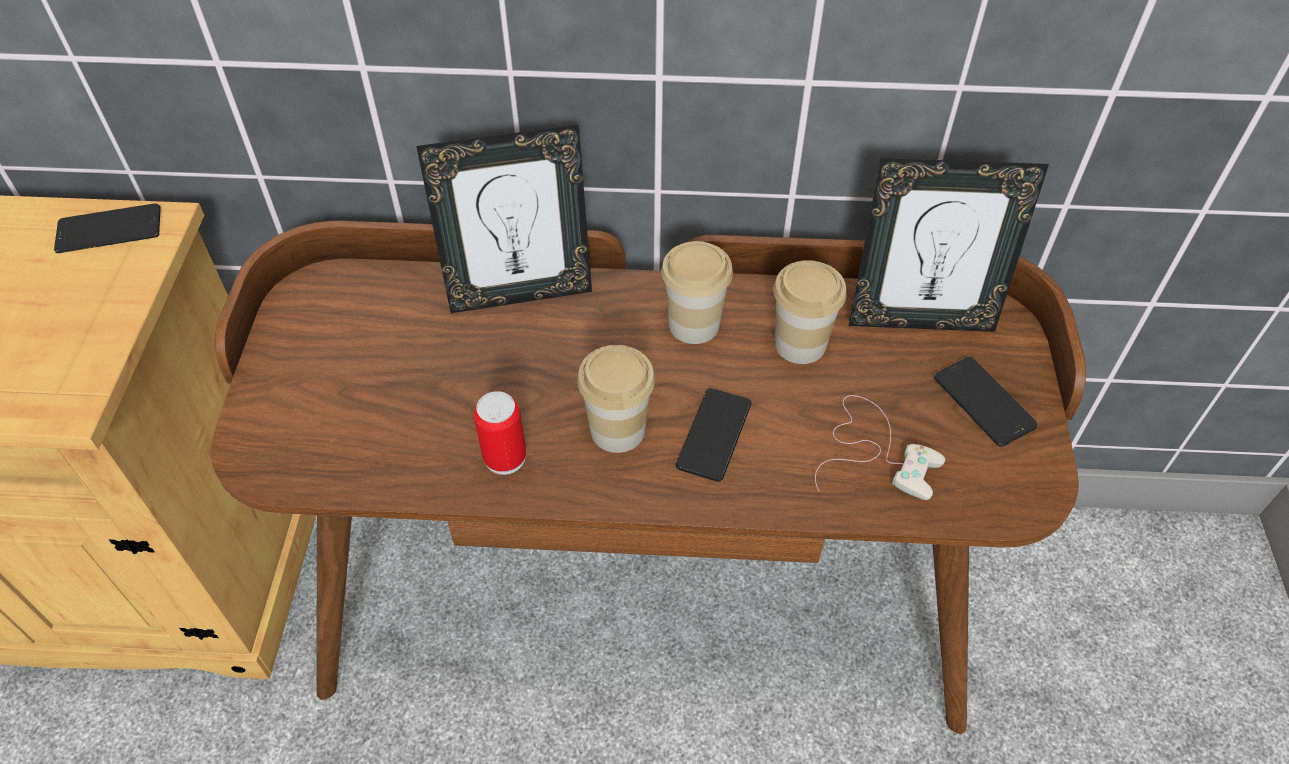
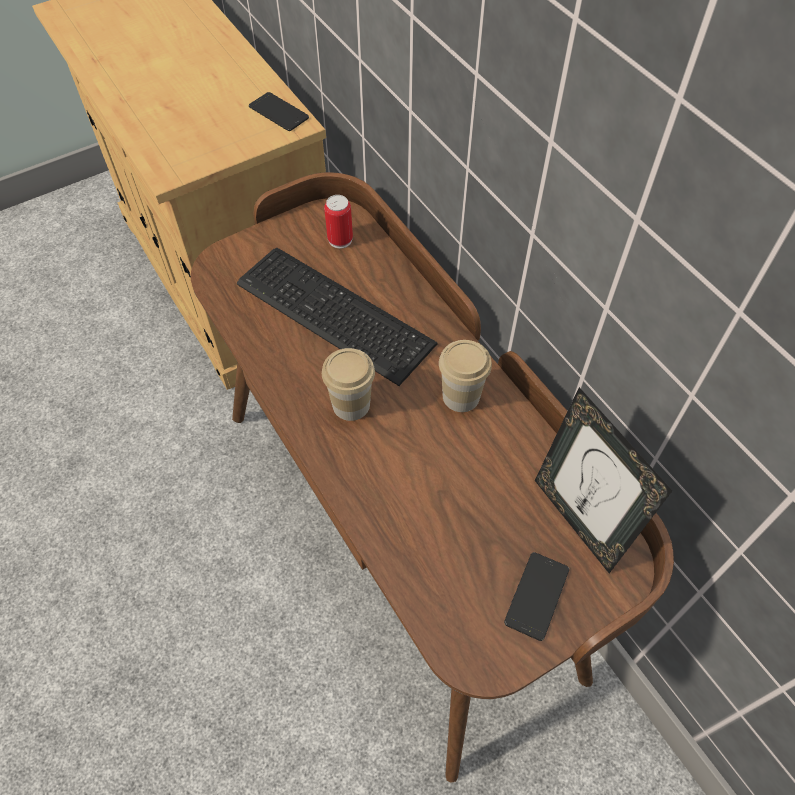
camera: 55 degrees right, 5 degrees up
picture frame [416,124,592,313] -> none
can [474,391,526,475] -> can moved to [324,195,353,249]
phone [676,388,751,482] -> none
cup [773,260,846,364] -> none
white game controller [815,395,945,500] -> none
none -> keyboard [237,248,438,386]

